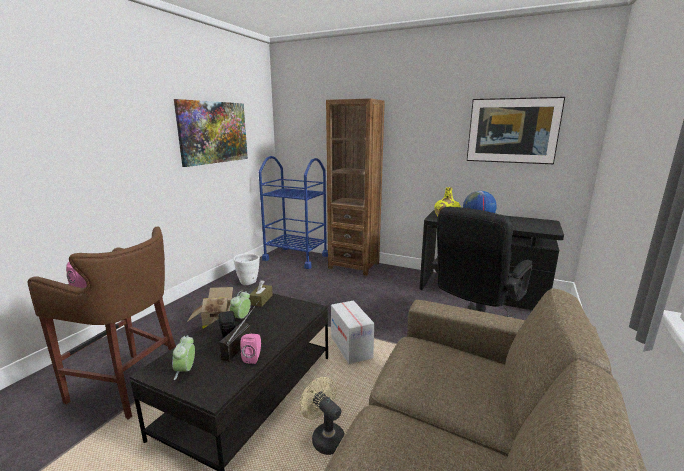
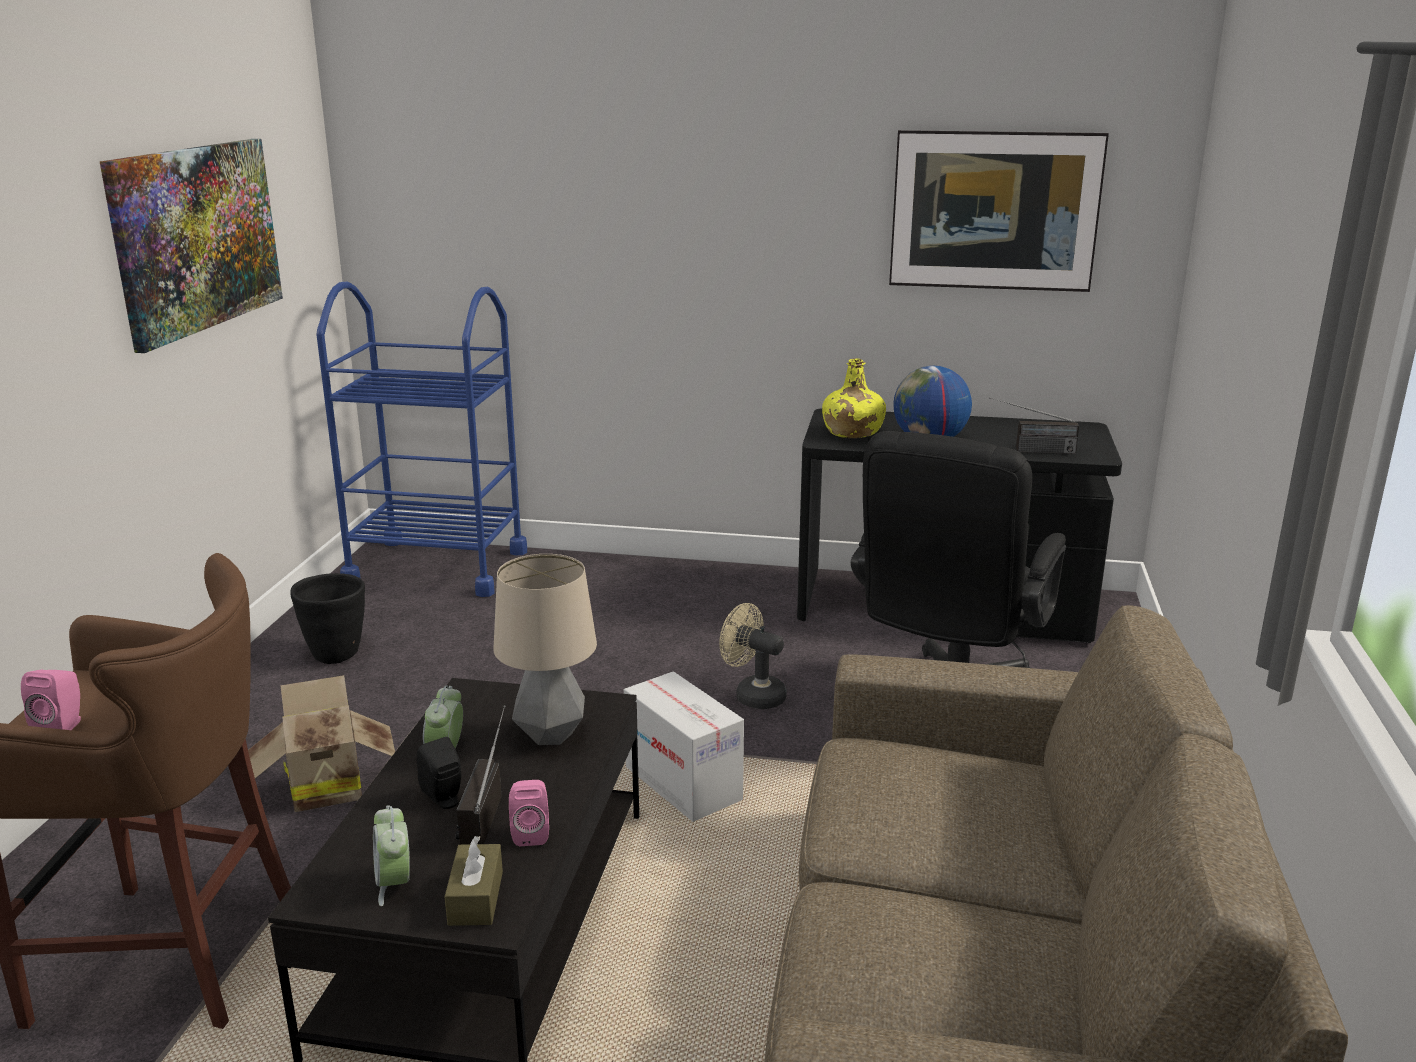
camera: 15 degrees left, 5 degrees up
white planter [233,253,260,285] -> black planter [290,573,365,664]
brown tissue box [249,280,273,307] -> brown tissue box moved to [445,836,503,926]
beige fan [300,377,345,455] -> beige fan moved to [719,603,787,709]
brown bookcase [326,98,385,276] -> none
none -> table lamp [493,554,597,745]
none -> radio [989,397,1079,454]

